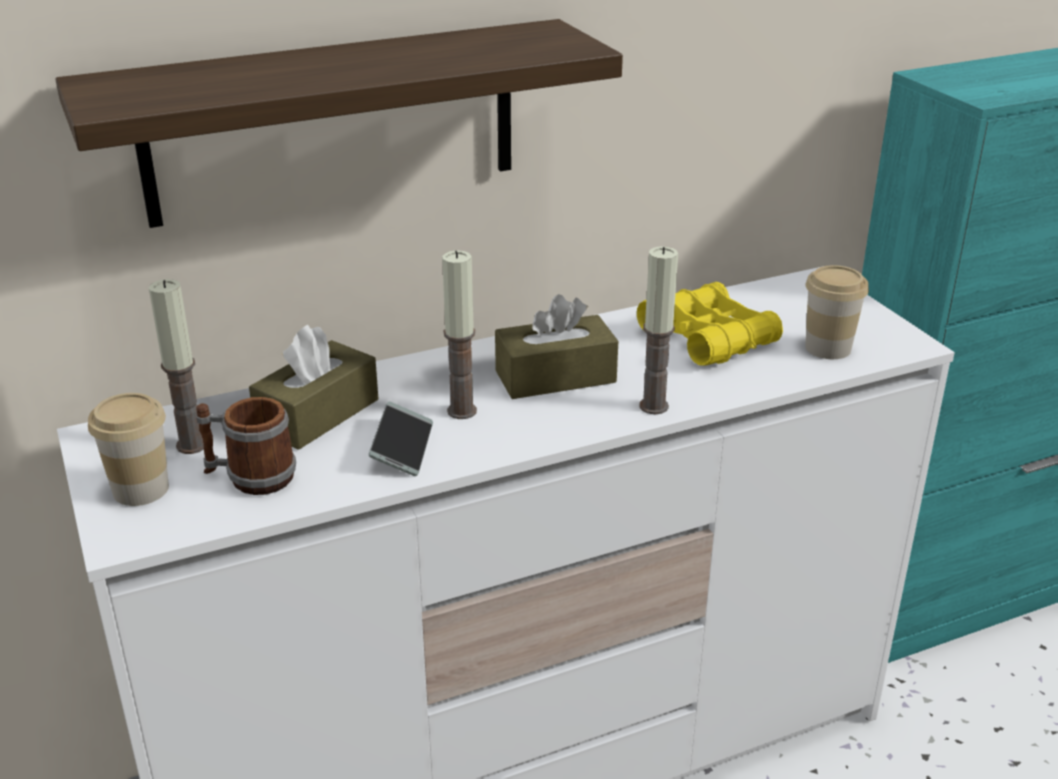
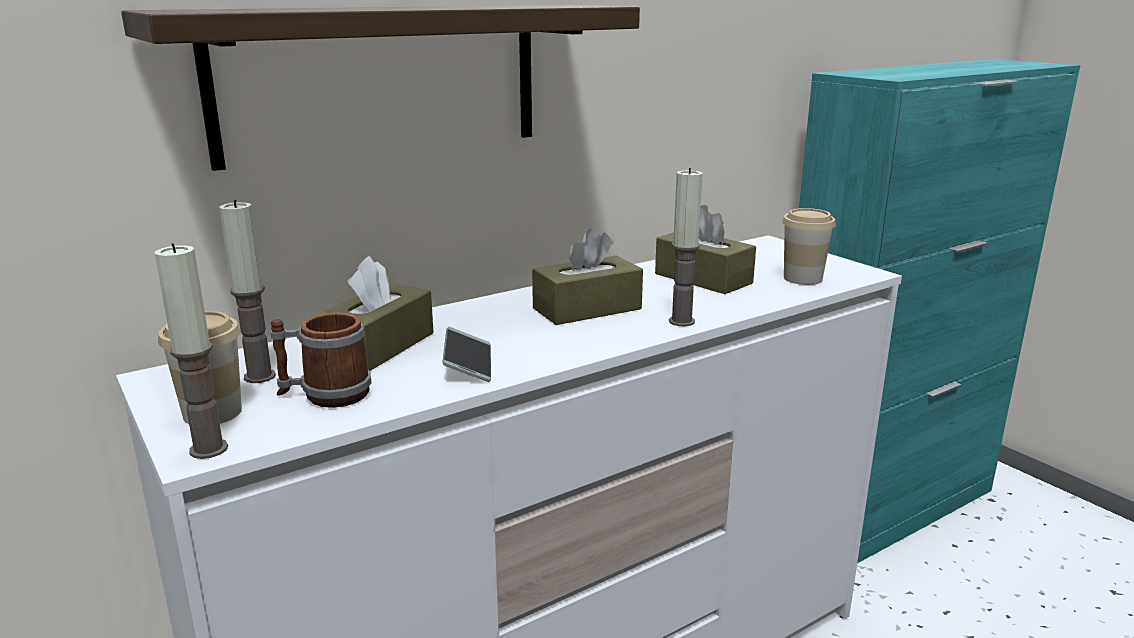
camera: 10 degrees left, 10 degrees down
candle [442,250,477,419] -> candle moved to [155,243,228,459]
yellow binoculars [637,282,783,366] -> brown tissue box [655,205,756,294]

